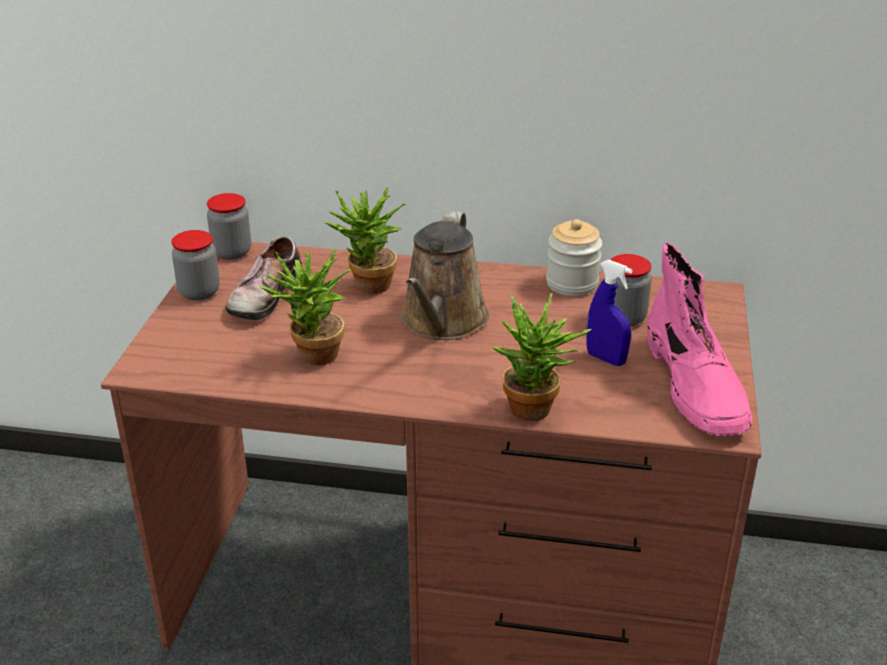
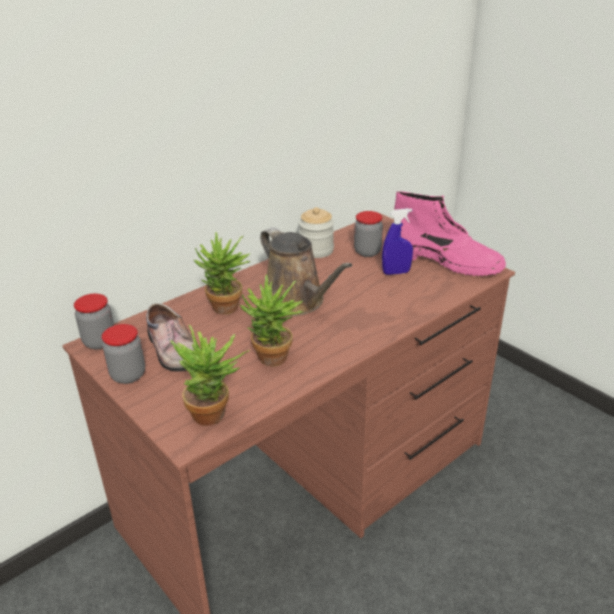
camera: 50 degrees left, 0 degrees up
potted plant [492,293,592,421] -> potted plant moved to [170,325,249,426]

